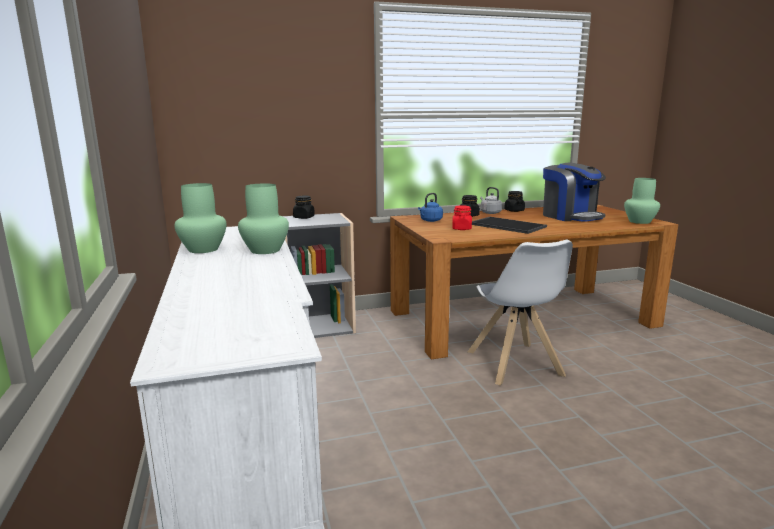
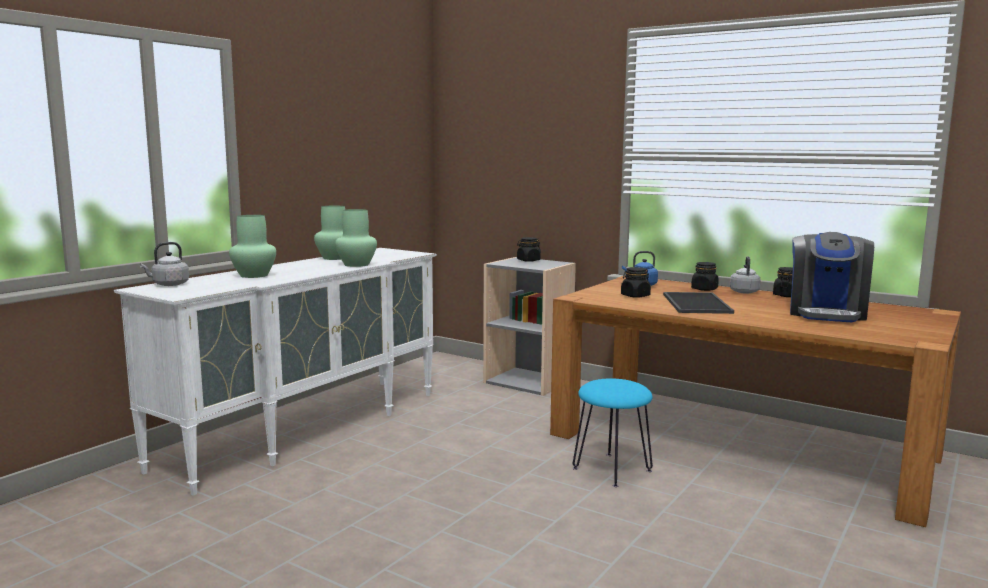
camera: 50 degrees right, 5 degrees down
red jar [452,205,472,230] -> black jar [621,267,651,298]
chair [468,240,573,385] -> turquoise stool [573,378,653,487]
green vase [624,178,660,224] -> green vase moved to [229,215,276,278]
none -> grey kettle [140,242,189,286]

